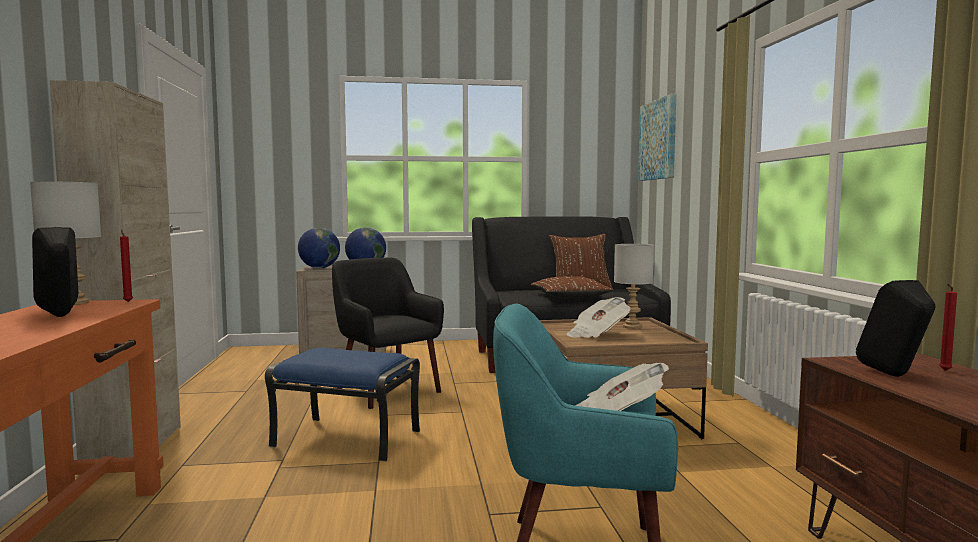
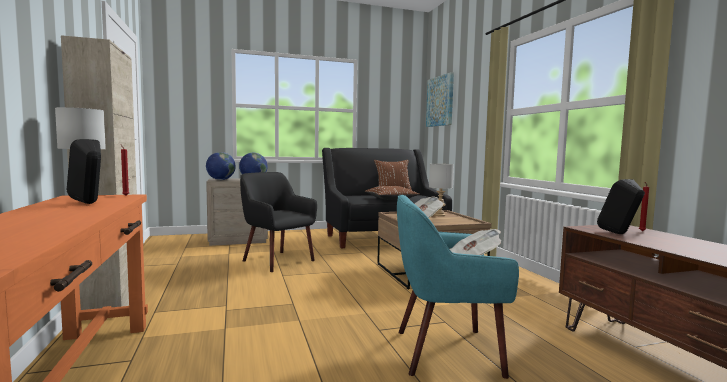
camera: 10 degrees left, 0 degrees up
blue ottoman [265,347,420,461] -> none

